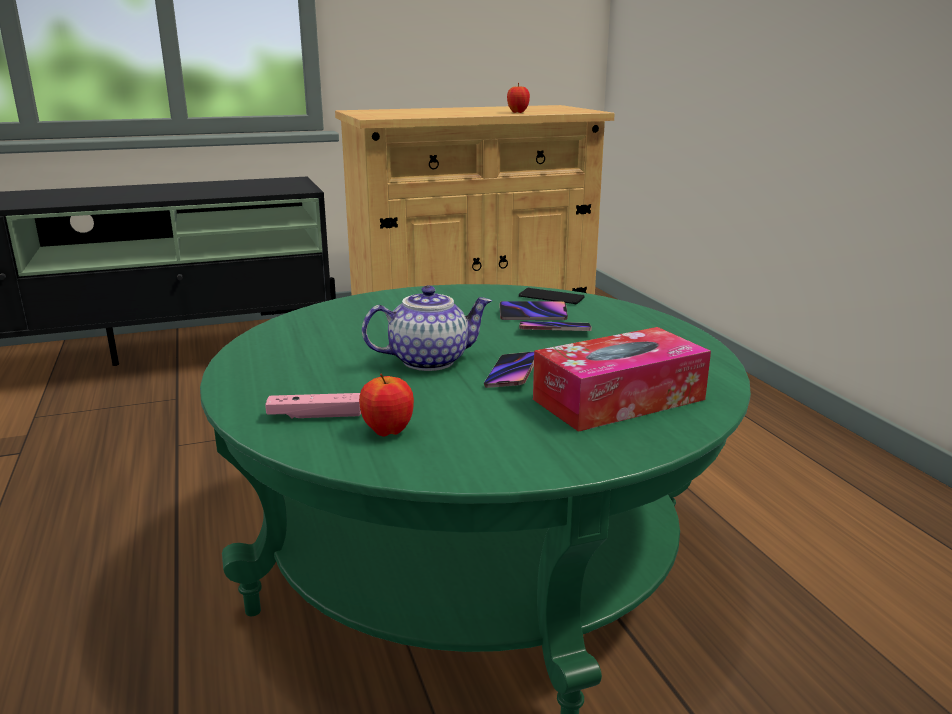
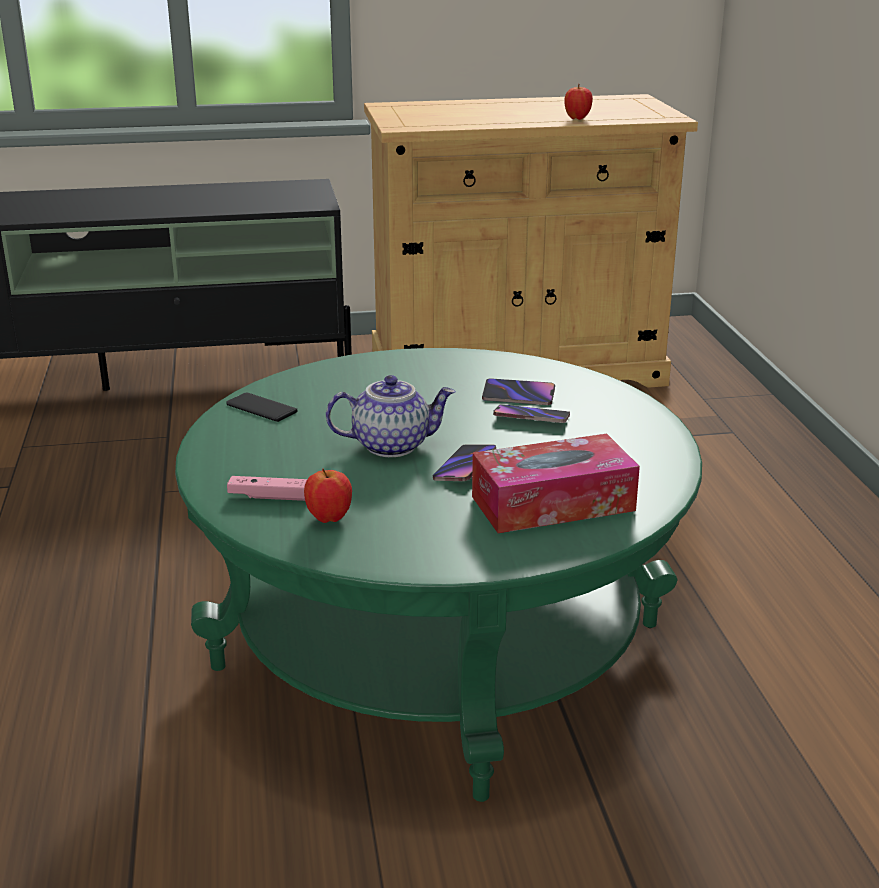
camera: 10 degrees right, 5 degrees up
phone [519,288,585,304] -> phone moved to [226,392,297,422]

